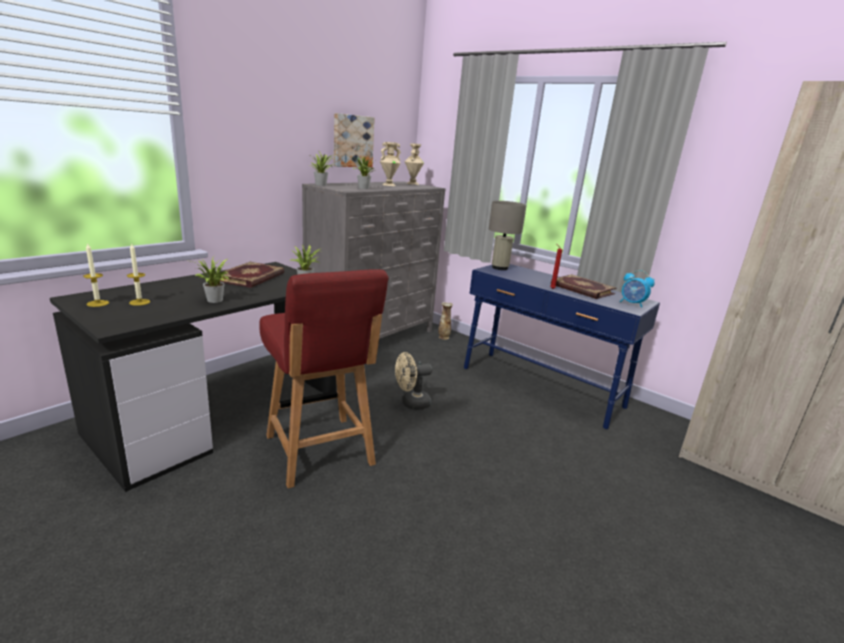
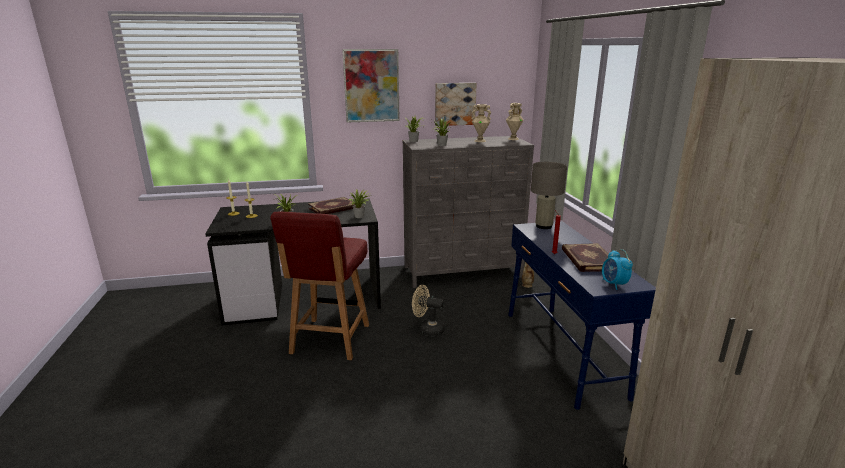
camera: 40 degrees right, 0 degrees up
none -> picture [342,49,400,122]

